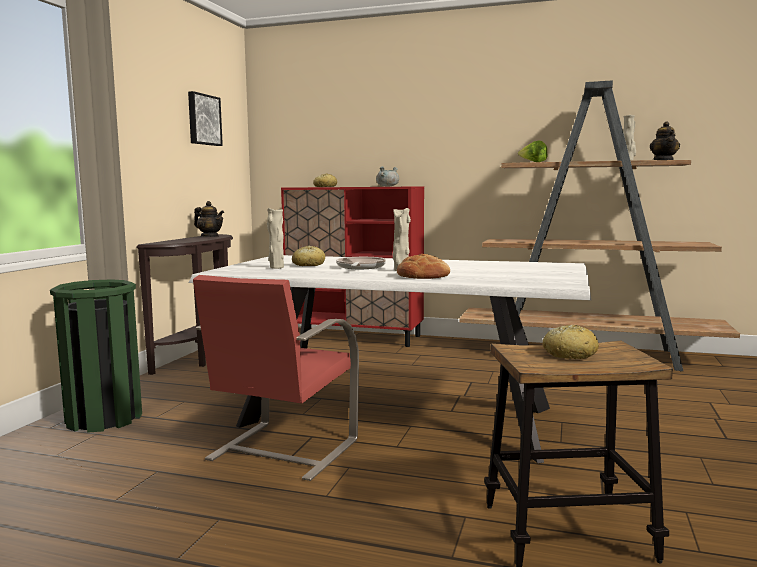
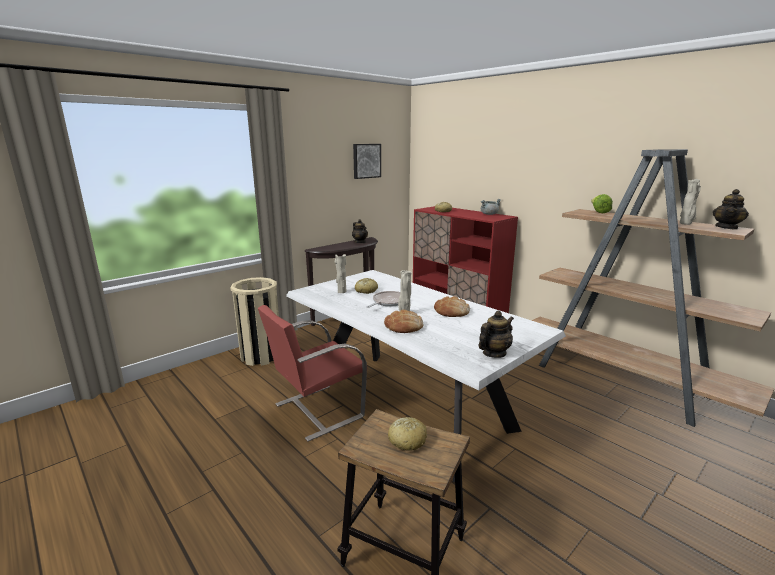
camera: 30 degrees right, 10 degrees up
green trash can [50,279,142,433] -> beige trash can [230,277,279,366]
none -> bread [434,296,470,317]
none -> teapot [478,311,514,358]

